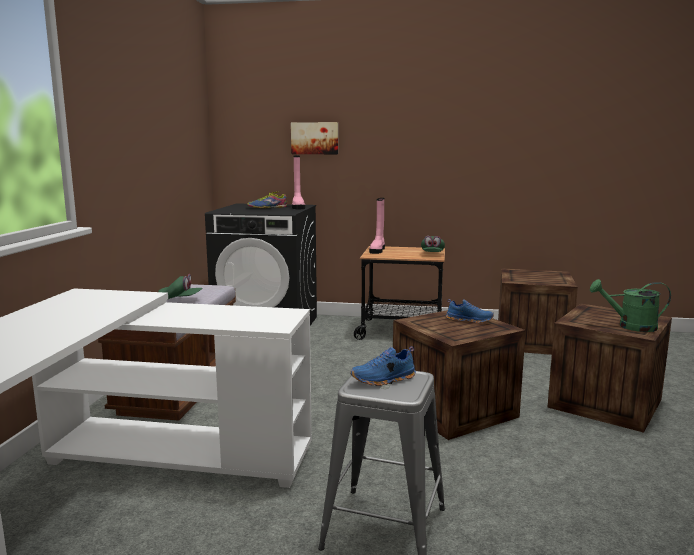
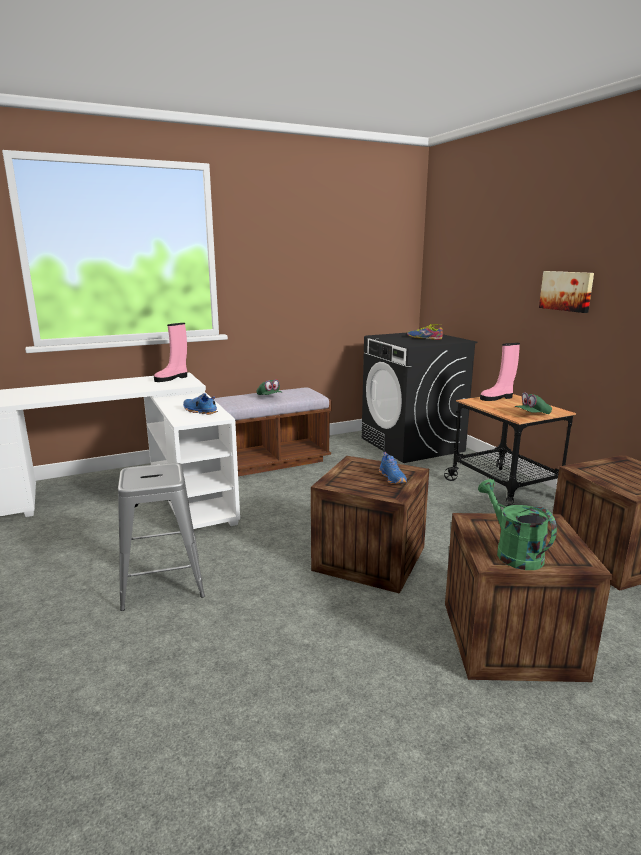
camera: 55 degrees right, 5 degrees up
picture [291,122,338,154] -> picture moved to [539,271,594,313]
pink boot [292,155,305,209] -> pink boot moved to [154,323,187,382]
blue shoe [350,346,416,386] -> blue shoe moved to [183,393,218,415]

